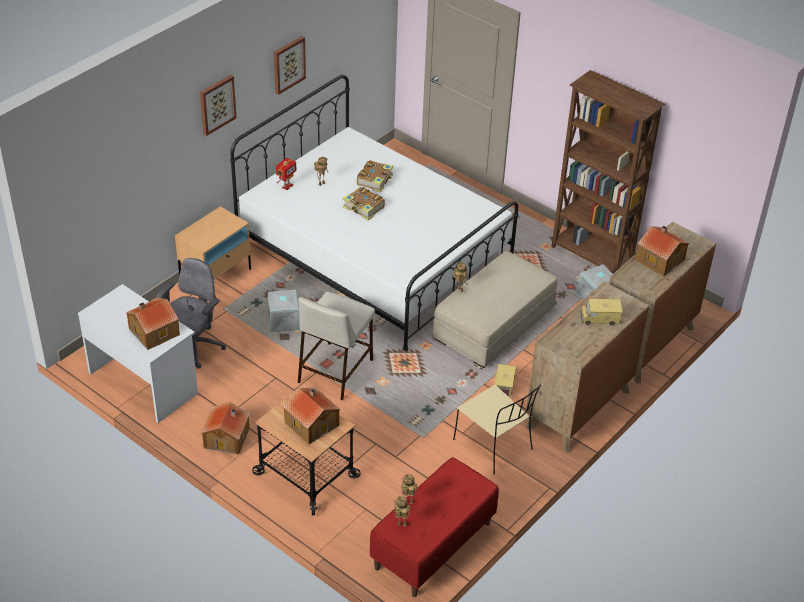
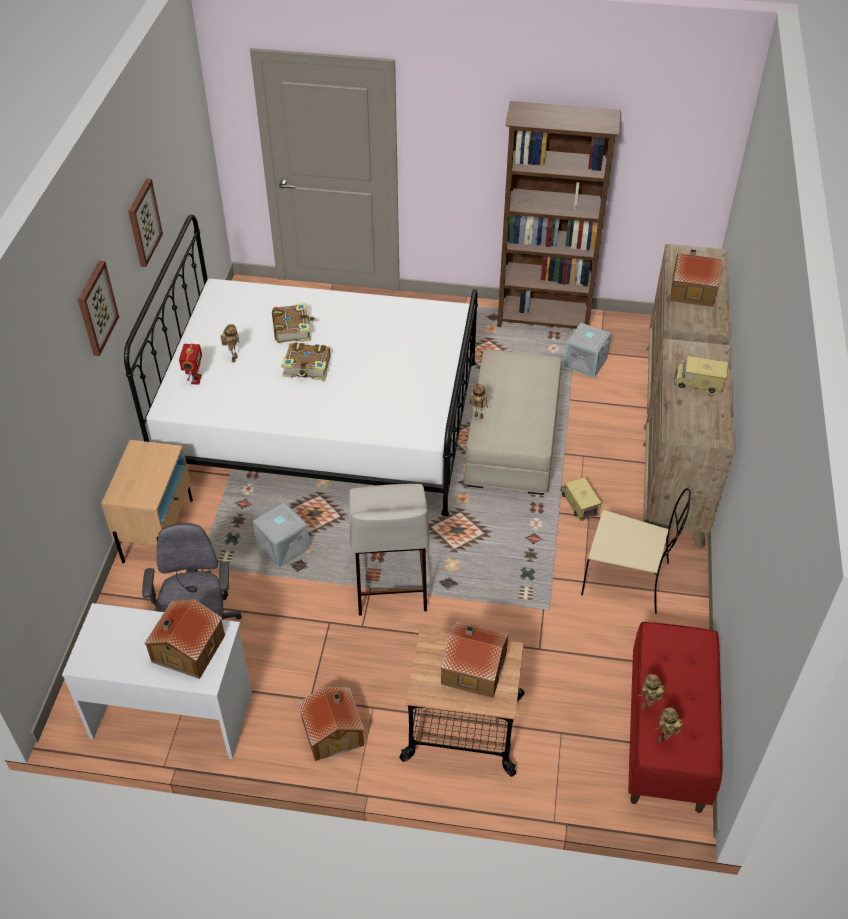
camera: 30 degrees left, 5 degrees up
toy truck [580,299,623,325] -> toy truck turned 45 degrees clockwise [674,356,728,393]

